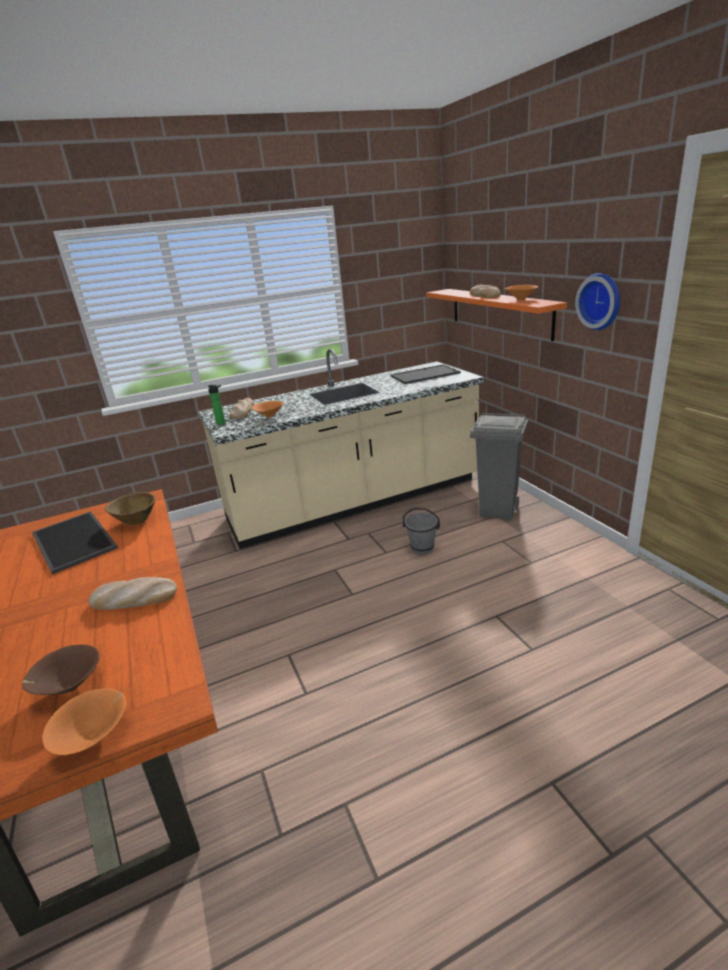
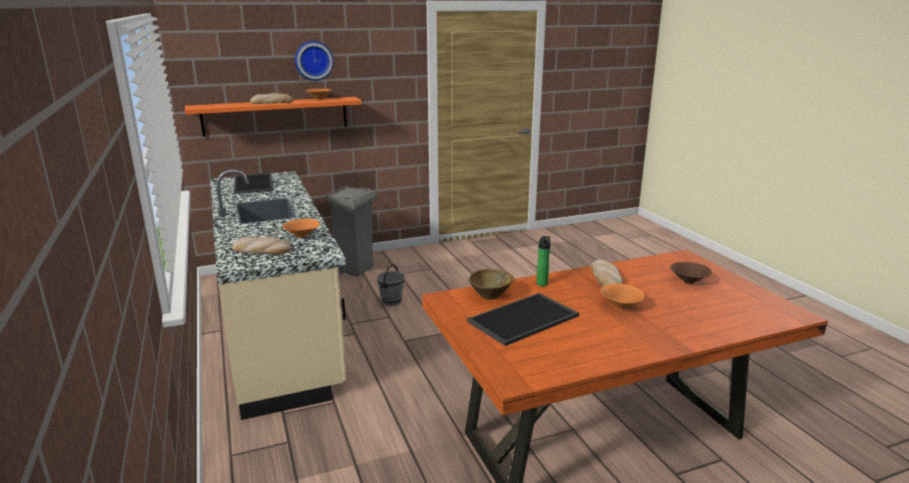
camera: 90 degrees left, 5 degrees down
orange bowl [42,689,126,755] -> orange bowl moved to [600,284,645,309]
bottle [208,385,225,425] -> bottle moved to [537,236,550,286]
wall clock [575,273,620,330] -> wall clock moved to [295,41,334,81]

